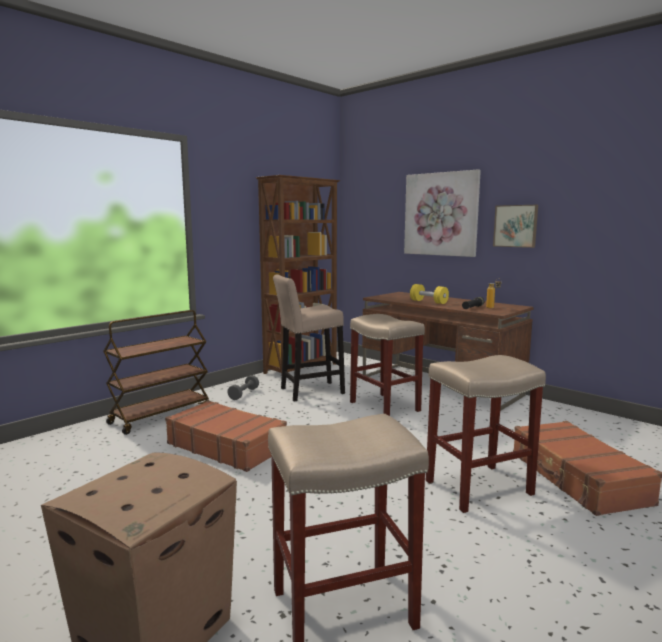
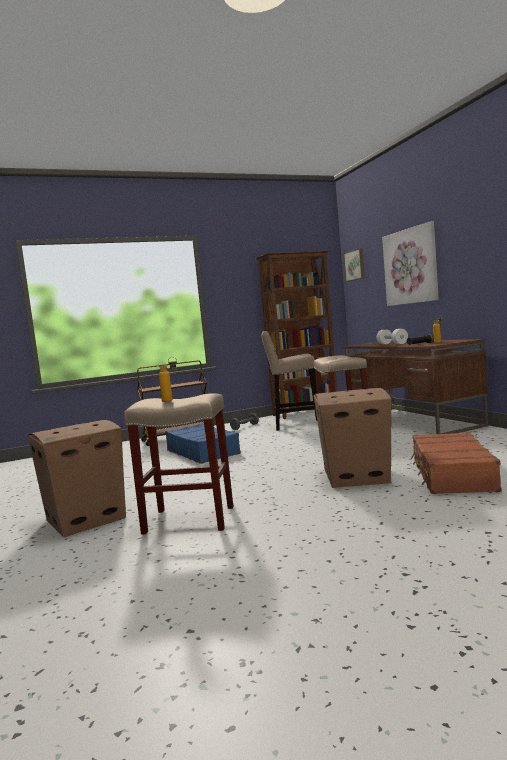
camera: 25 degrees right, 5 degrees down
brown suitcase [165,400,287,472] -> blue suitcase [165,423,241,464]
yellow dumbbell [410,284,449,304] -> white dumbbell [377,329,408,344]
beige stool [426,355,546,513] -> cardboard box [314,388,391,488]
picture [493,205,538,248] -> picture moved to [343,248,365,282]
none -> bottle [159,357,177,402]

